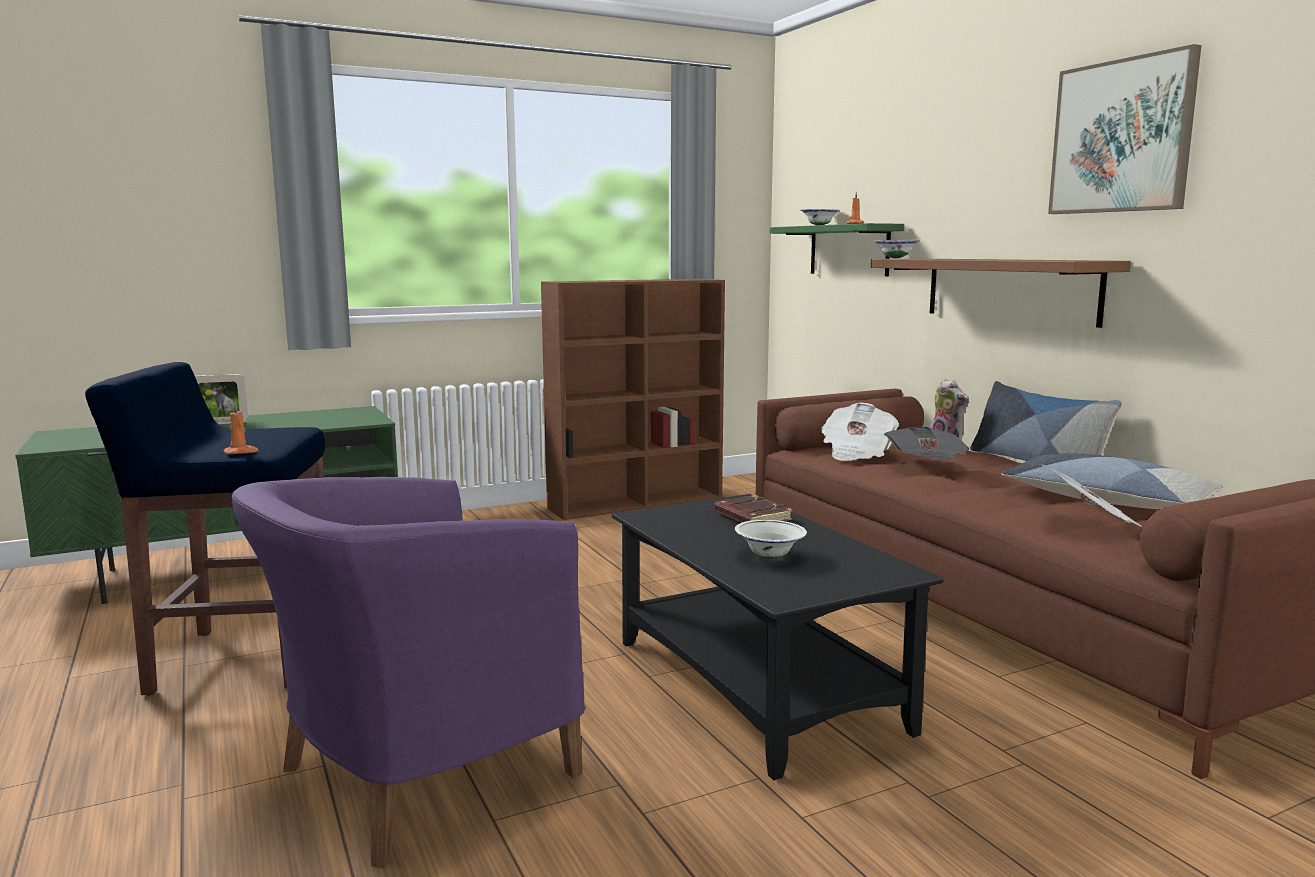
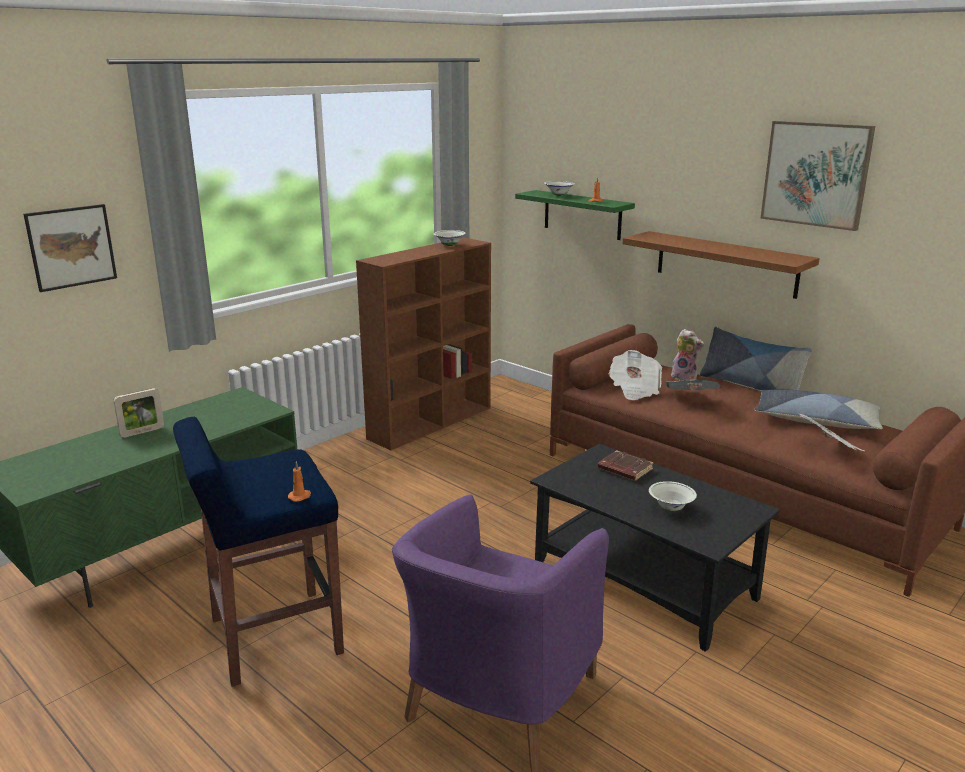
camera: 20 degrees left, 10 degrees up
white bowl [874,240,920,258] -> white bowl moved to [434,230,465,246]
none -> picture [23,204,117,292]

